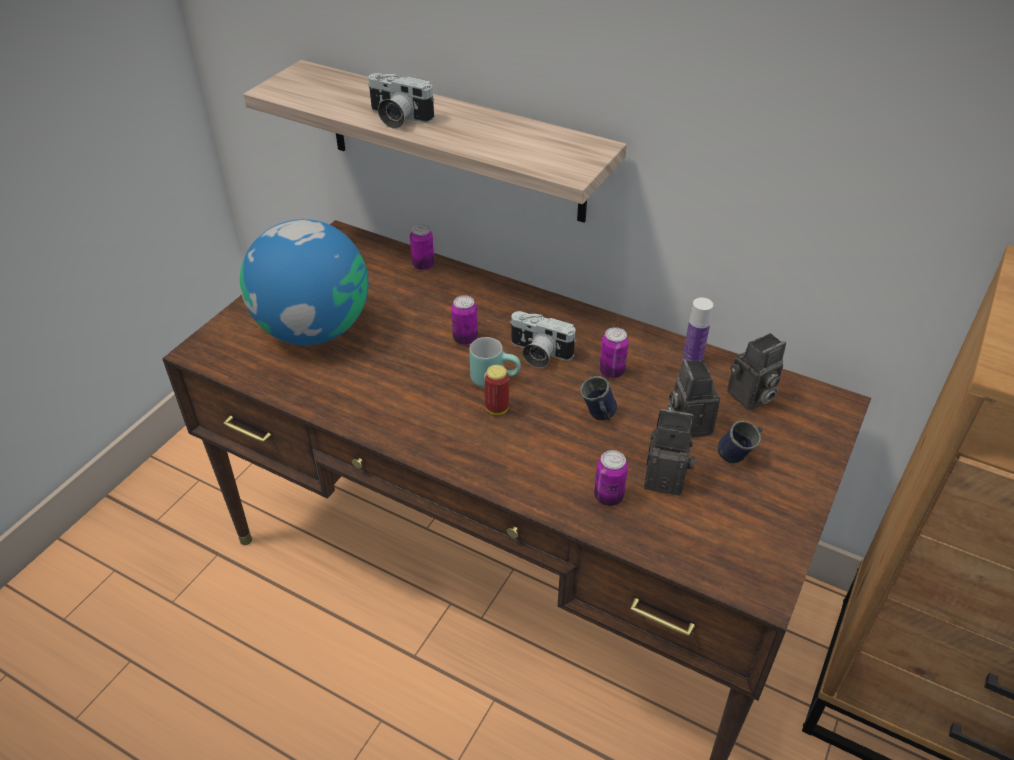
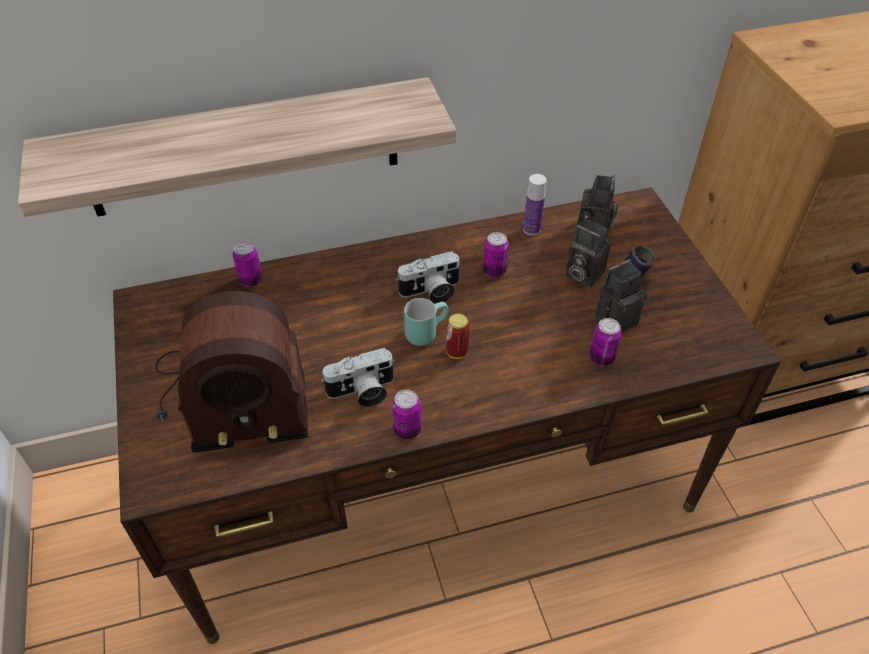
camera: 45 degrees left, 5 degrees up
globe [240,219,369,345] -> radio [155,291,309,453]
camera [368,73,434,129] -> camera moved to [321,348,395,407]
can [451,295,478,345] -> can moved to [392,389,421,439]
blue mug [580,376,617,421] -> none

